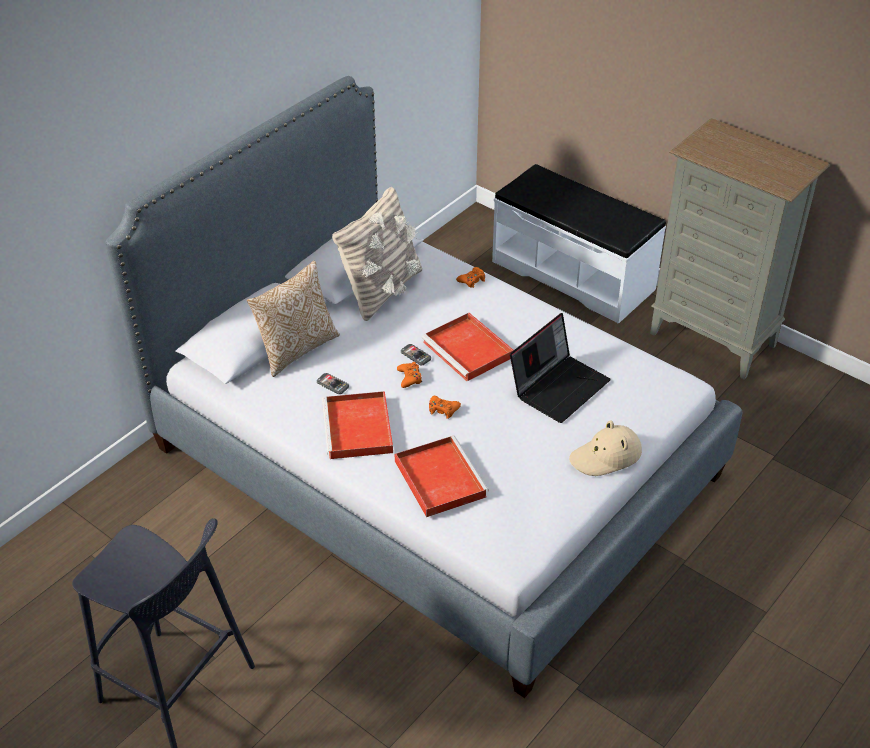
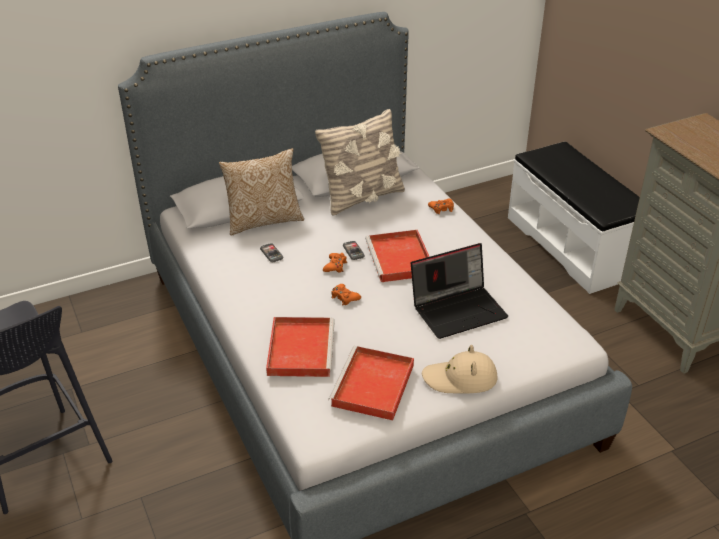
camera: 25 degrees right, 5 degrees down
red tray [322,391,393,459] -> red tray moved to [328,346,414,420]

